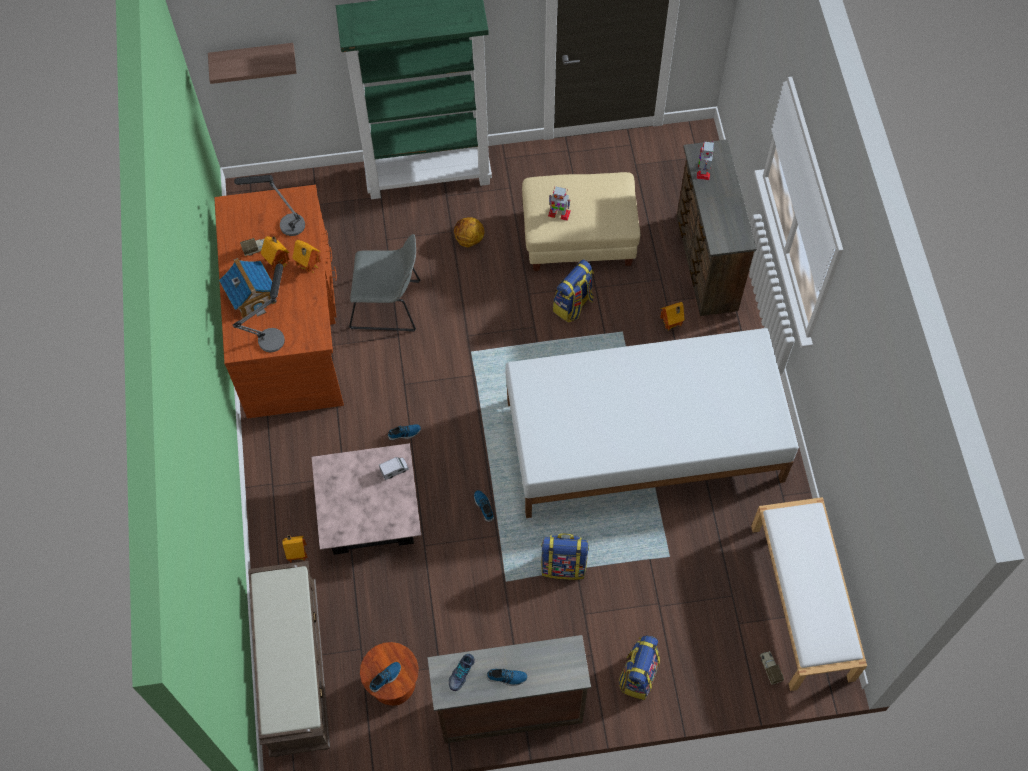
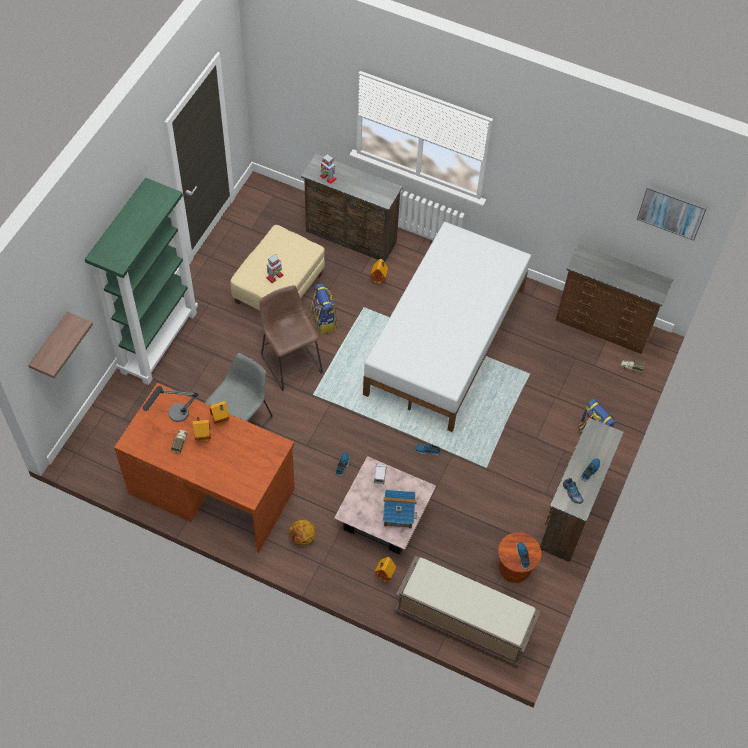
camera: 60 degrees left, 5 degrees down
toy house [219,258,275,318] -> toy house moved to [383,490,417,529]
table lamp [233,264,285,352] -> none
basketball [454,217,485,247] -> basketball moved to [289,520,315,546]
backpack [541,533,589,580] -> none
white bench [751,497,867,691] -> brown dresser [555,244,673,354]
none -> brown stool [260,285,323,391]
none -> picture [637,185,707,241]

